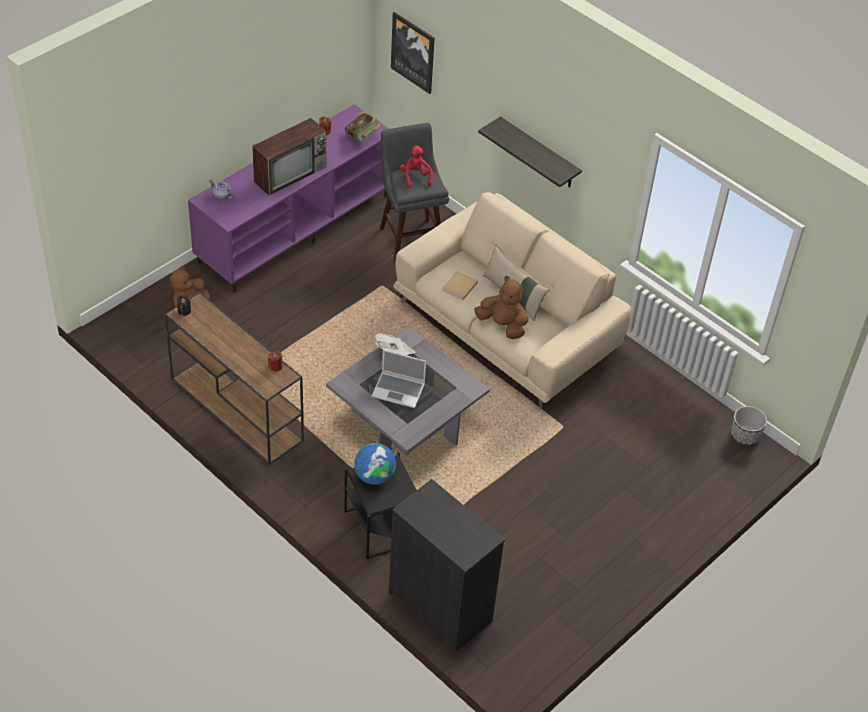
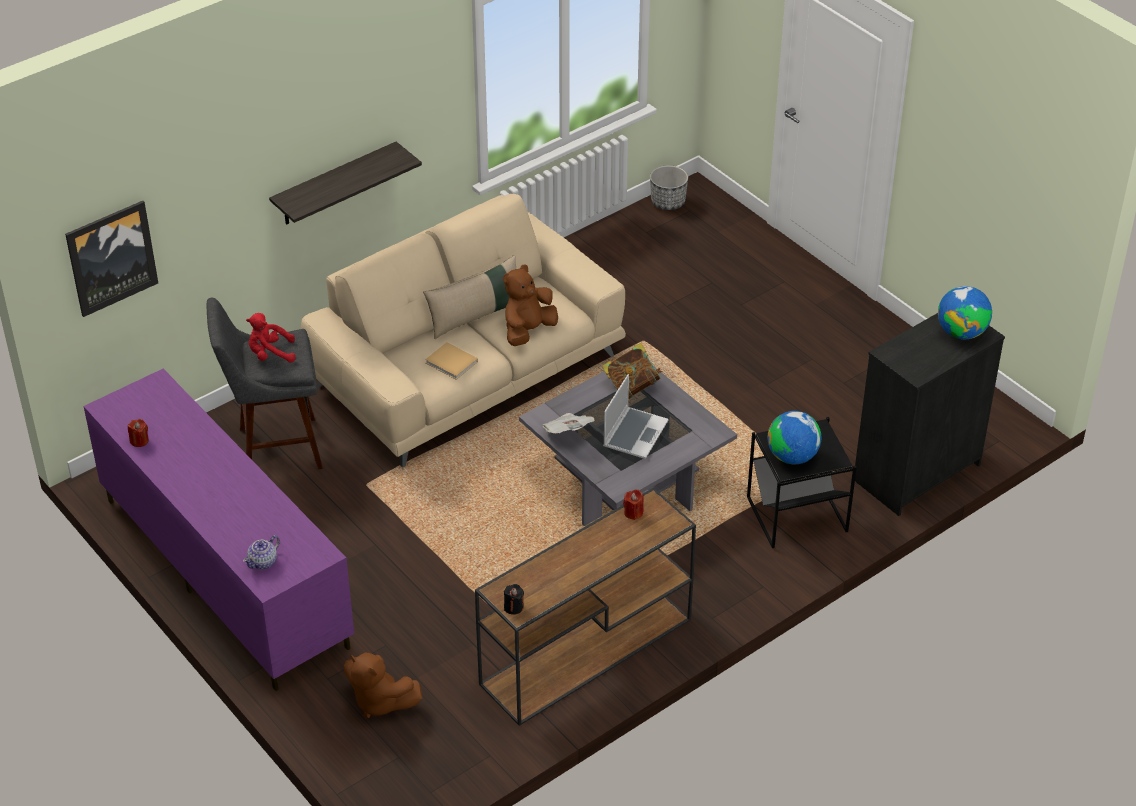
camera: 80 degrees left, 5 degrees down
television [252,118,327,196] -> none
book [345,111,382,141] -> book moved to [602,343,662,399]
none -> globe [938,286,992,339]

